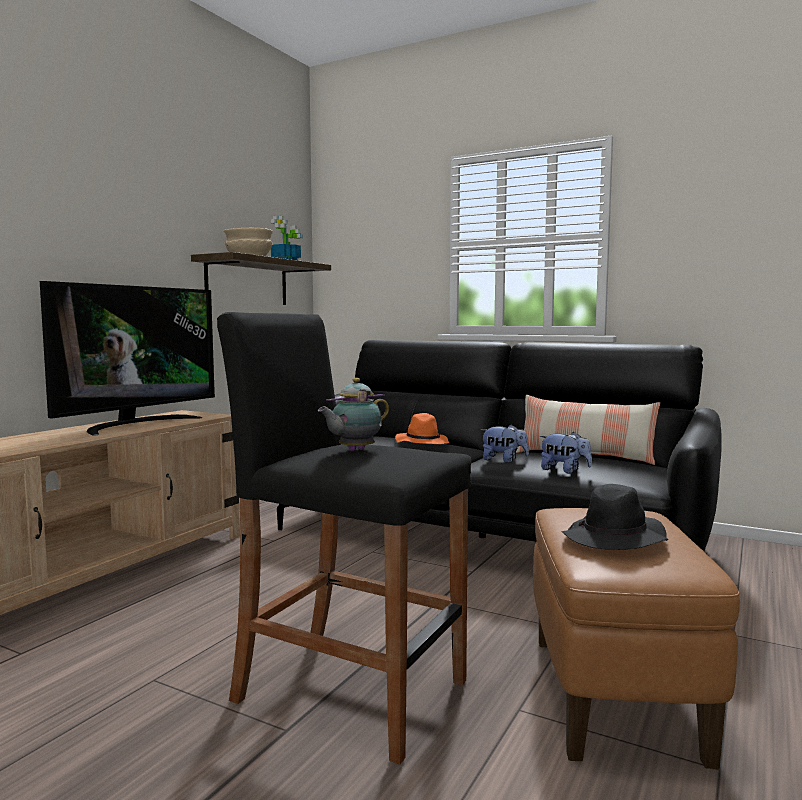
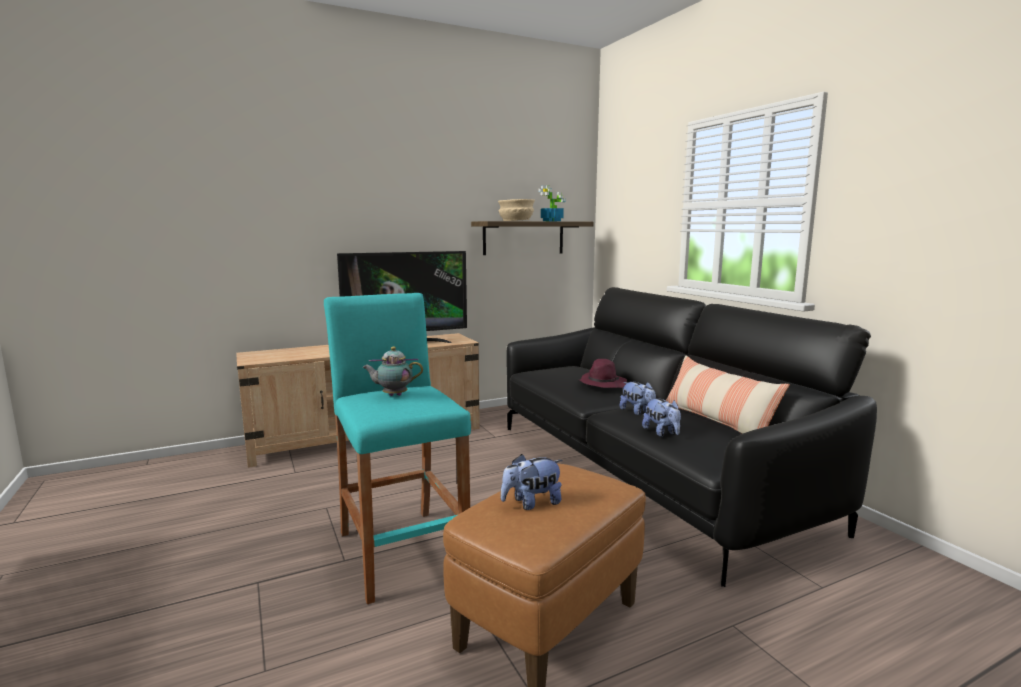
camera: 35 degrees right, 5 degrees up
black stool [217,312,471,765] -> turquoise stool [324,293,471,604]
orange hat [395,413,450,444] -> purple hat [579,359,627,388]
black hat [562,484,668,550] -> plush toy [501,454,563,510]

